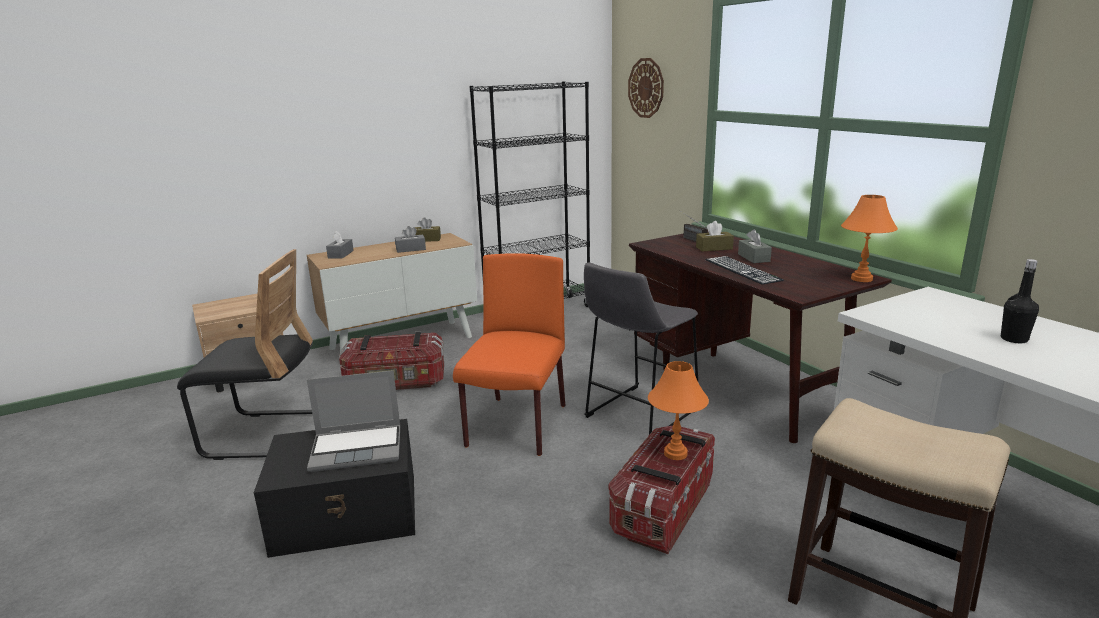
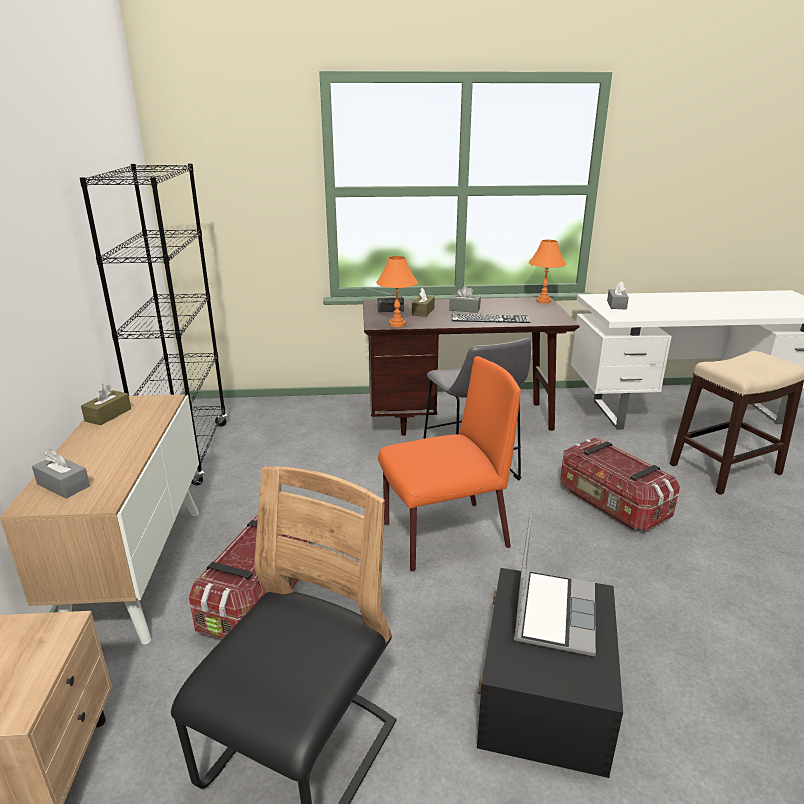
camera: 65 degrees left, 5 degrees up
grey tissue box [395,226,426,253] -> grey tissue box moved to [607,281,629,310]
orange chair [453,253,565,456] -> orange chair turned 120 degrees clockwise [378,356,521,572]
wall clock [628,58,664,118] -> none
orange table lamp [648,361,709,460] -> orange table lamp moved to [376,256,418,327]
black bottle [1001,259,1039,343] -> none

